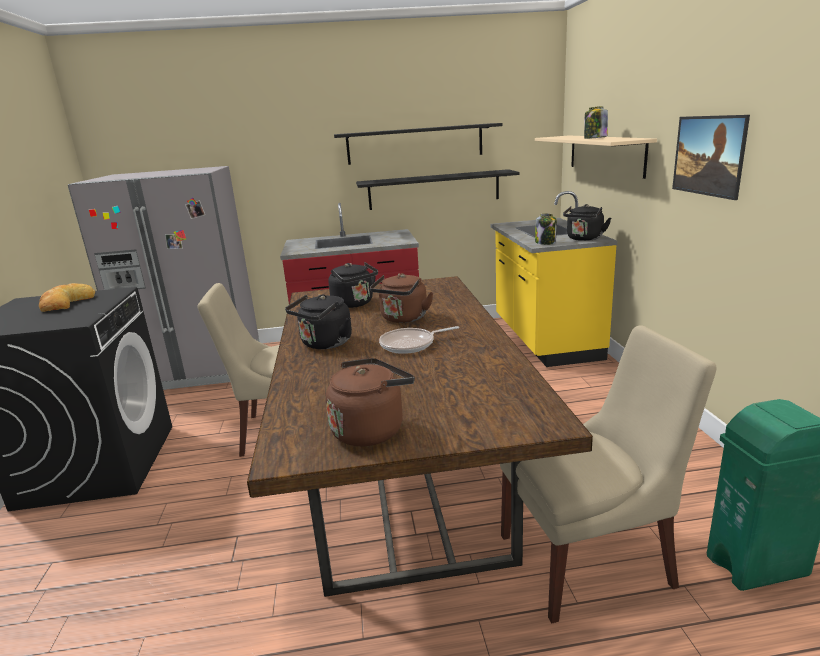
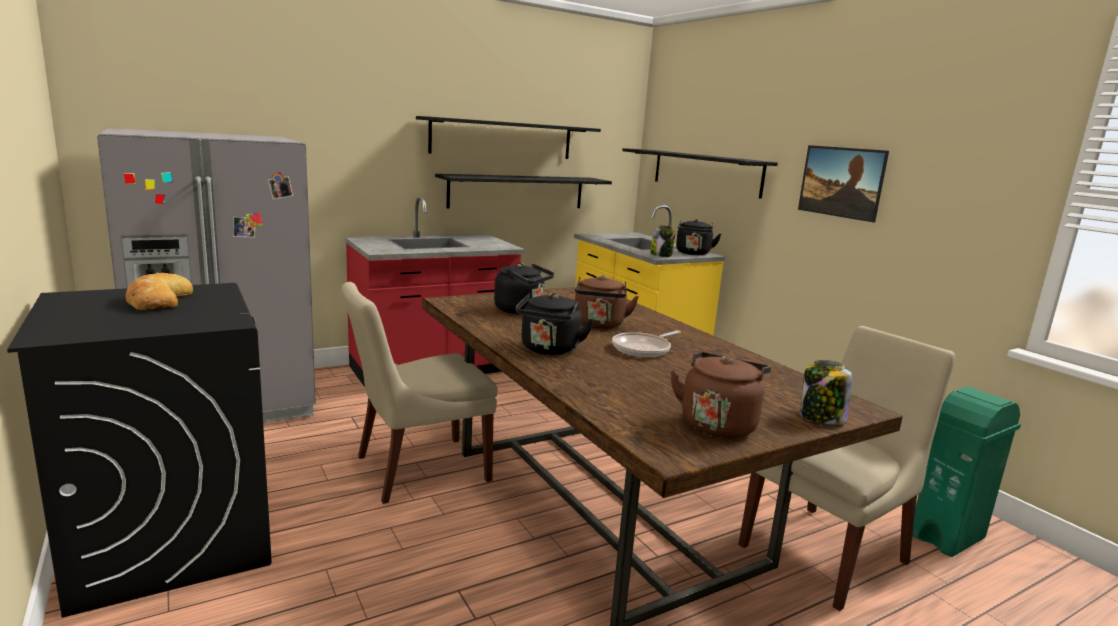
camera: 25 degrees left, 5 degrees down
beige shelf [535,136,657,179] -> black shelf [622,148,778,199]
jar [584,106,608,139] -> jar moved to [800,360,852,424]

